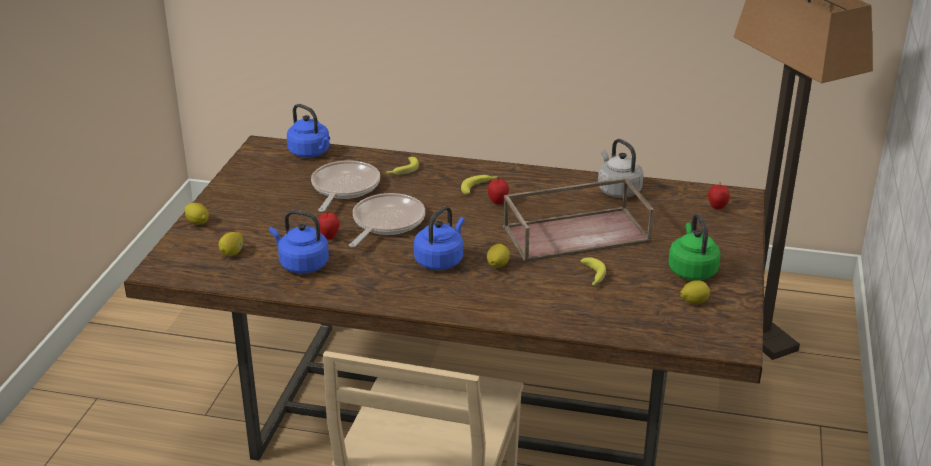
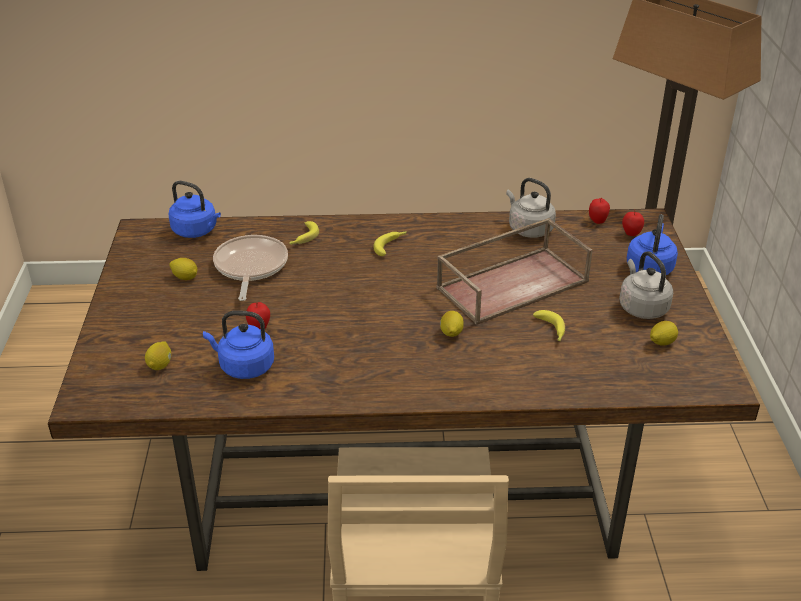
camera: 15 degrees left, 5 degrees up
lemon [184,203,209,225] -> lemon moved to [169,258,197,280]
frying pan [349,193,425,248] -> none
blue kettle [414,206,465,270] -> blue kettle moved to [627,214,678,275]
apple [488,178,509,204] -> apple moved to [589,198,610,224]
green kettle [668,214,721,280] -> grey kettle [619,251,673,319]

